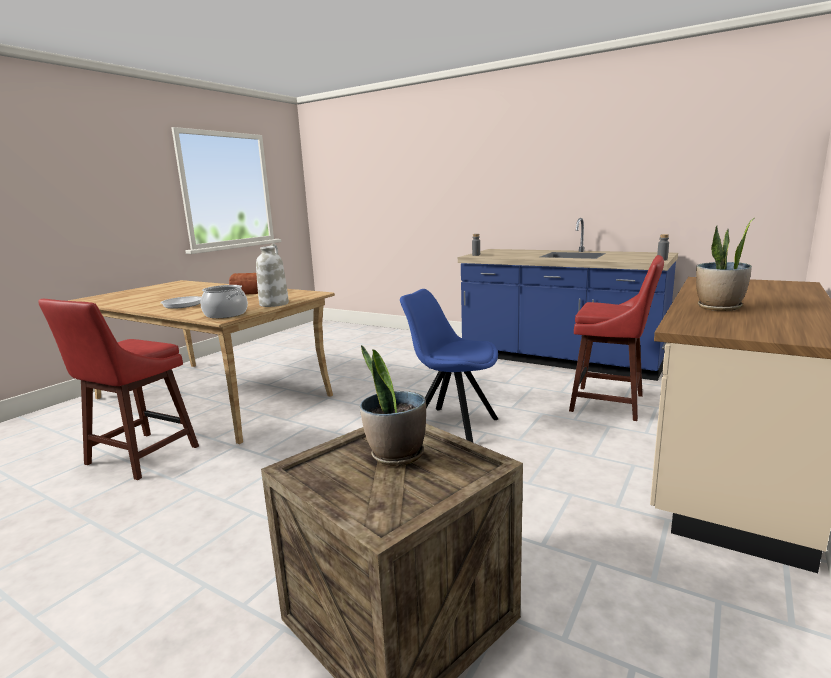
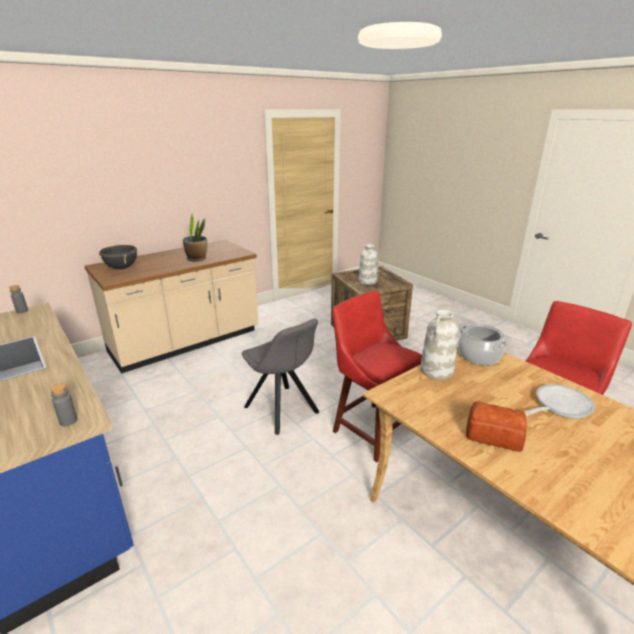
camera: 160 degrees left, 10 degrees up
potted plant [360,345,426,466] -> white vase [358,242,378,285]
blue chair [400,289,498,442] -> grey chair [242,319,319,435]
red chair [569,255,664,421] -> red chair moved to [332,290,422,462]
none -> black cooking pot [95,245,140,269]

